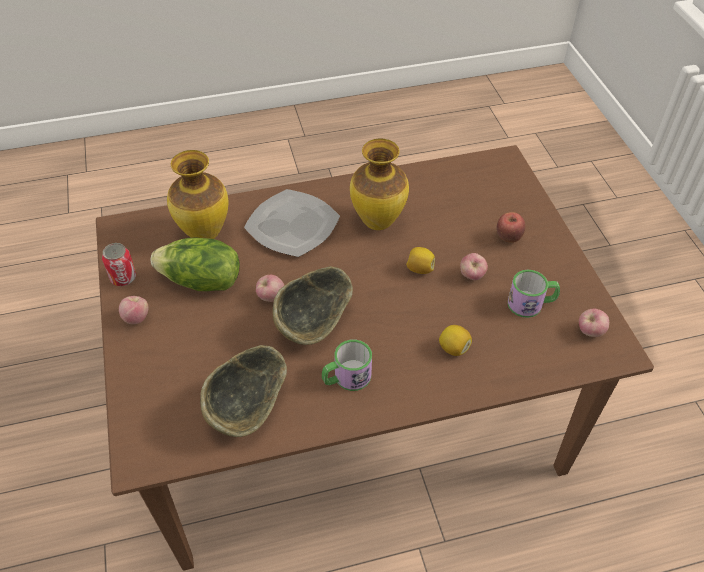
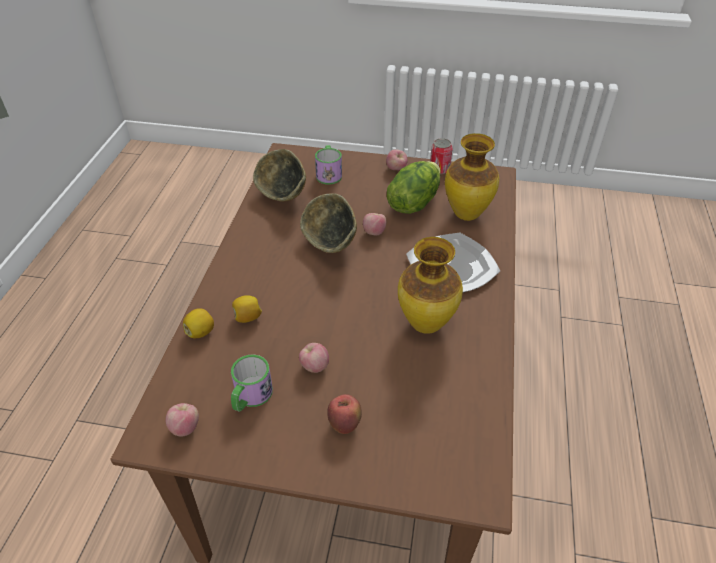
camera: 115 degrees right, 5 degrees down
mug [322,340,372,391] -> mug moved to [315,145,342,185]
lemon [406,247,435,274] -> lemon moved to [183,308,214,338]

